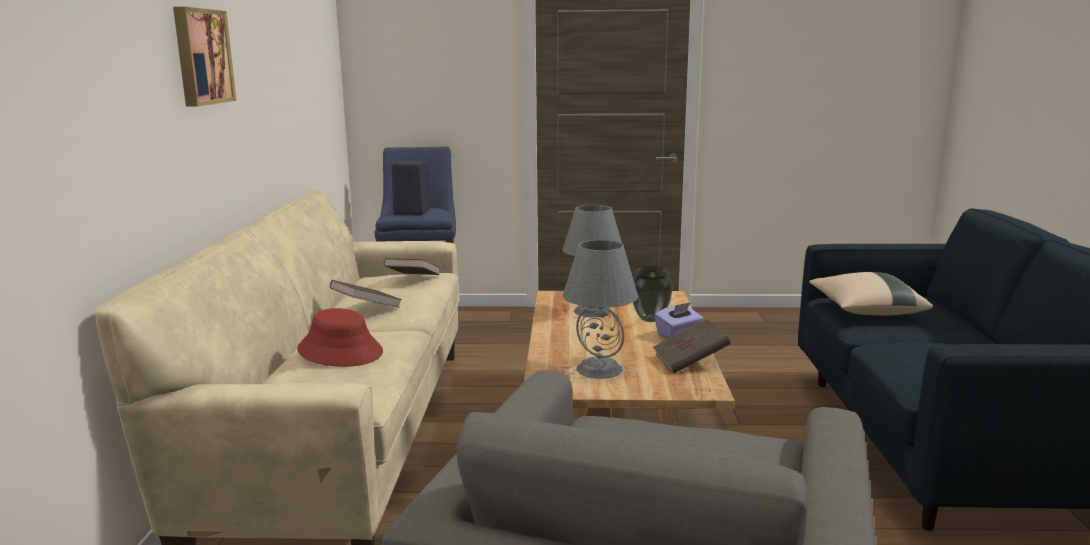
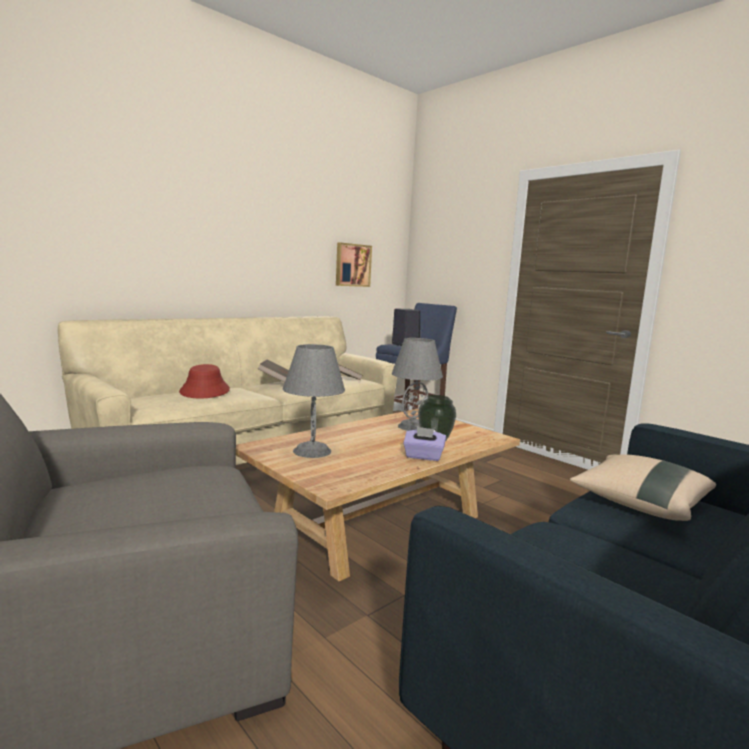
camera: 45 degrees right, 5 degrees down
picture [173,7,236,107] -> picture moved to [336,242,372,287]
brown book [653,319,731,374] -> none

